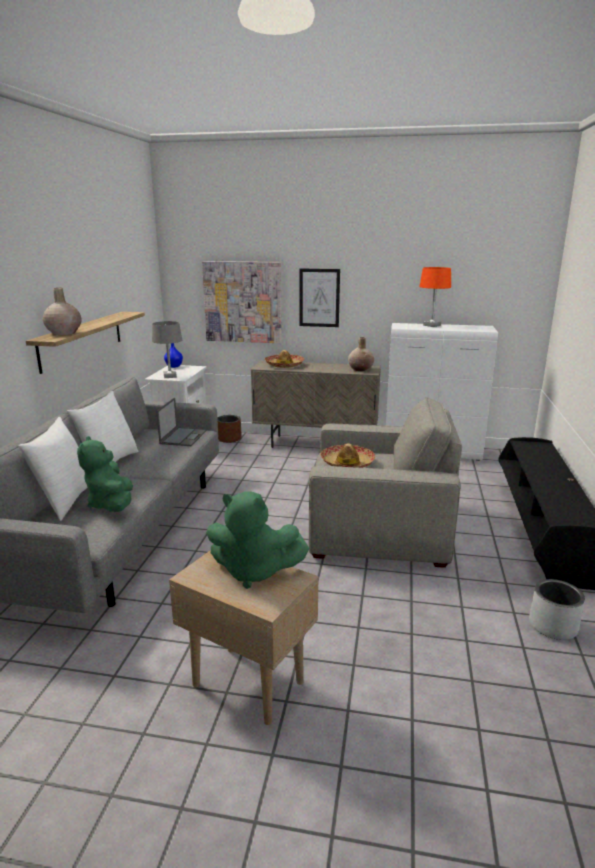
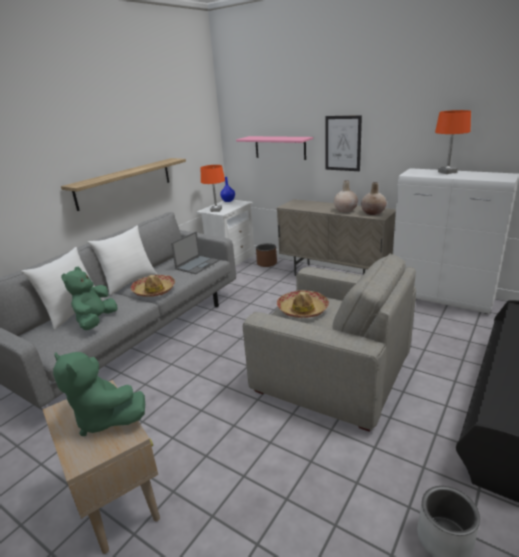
camera: 25 degrees right, 5 degrees up
beige vase [43,288,82,335] -> beige vase moved to [334,180,358,212]
grey table lamp [152,321,182,378] -> orange table lamp [201,165,225,212]
picture [202,261,282,343] -> pink shelf [236,136,313,160]
hat [264,350,304,368] -> hat moved to [131,275,175,297]

